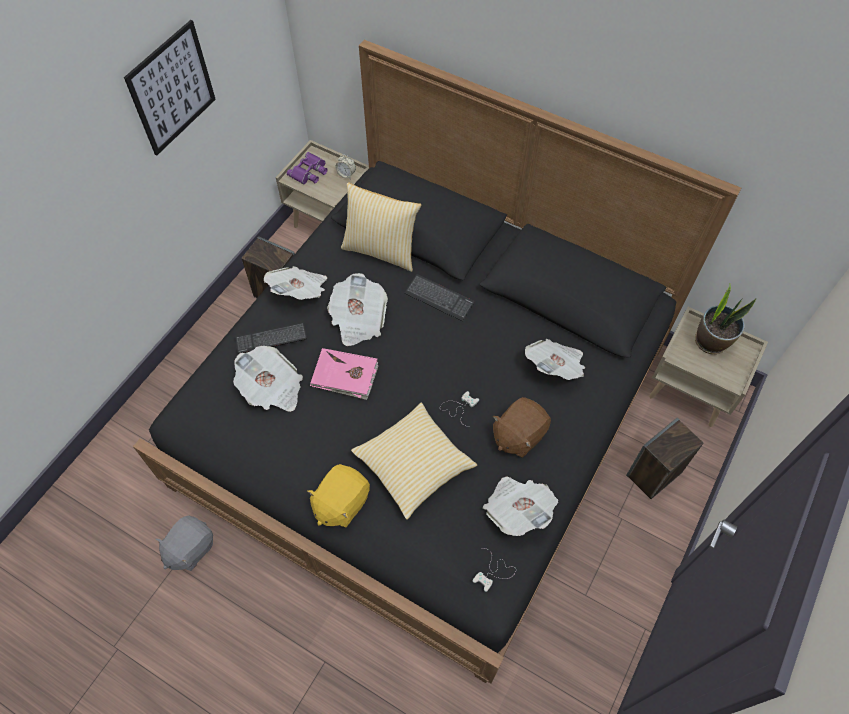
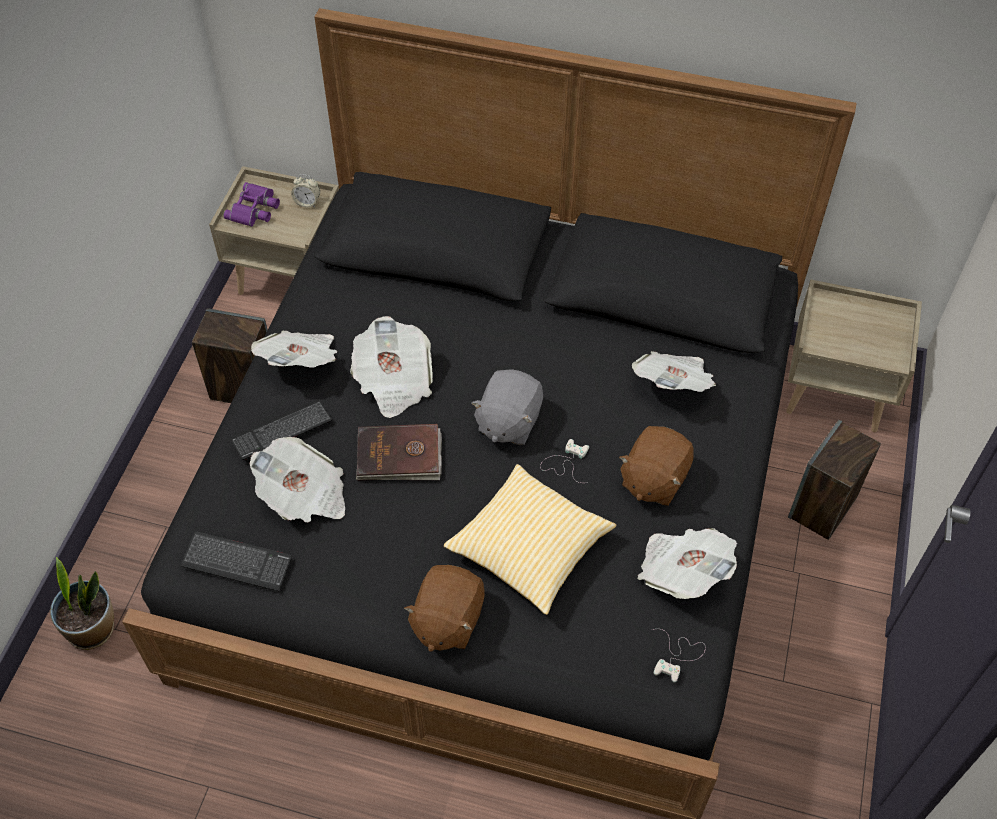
camera: 15 degrees left, 5 degrees down
picture [124,20,216,155] -> none
grey plush toy [156,516,213,571] -> grey plush toy moved to [471,369,543,445]
yellow plush toy [307,464,370,528] -> brown plush toy [404,565,485,652]
pink book [310,348,379,400] -> brown book [356,424,442,481]
pillow [341,182,421,272] -> none
keyboard [405,274,474,322] -> keyboard moved to [181,531,292,591]
potted plant [695,284,756,354] -> potted plant moved to [50,557,114,650]

